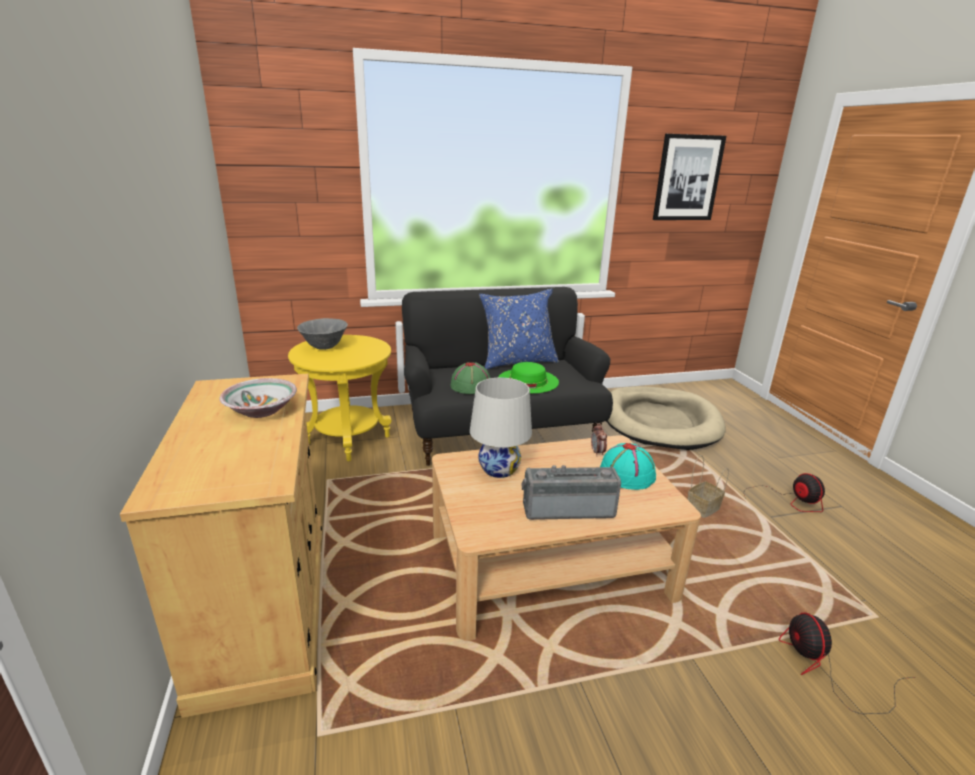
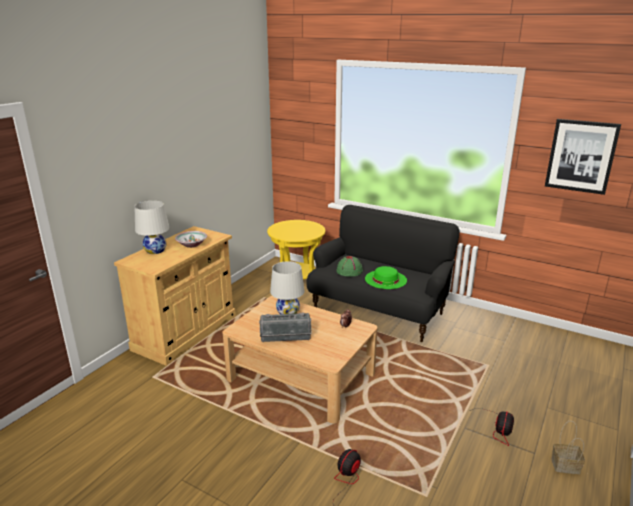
camera: 45 degrees right, 0 degrees up
grey bowl [297,318,348,350] -> none
blue pillow [479,288,559,369] -> none
radio [521,465,621,520] -> radio turned 135 degrees clockwise [259,313,312,342]
turquoise hat [600,443,656,490] -> none
beige dog bed [606,386,726,450] -> none
basket [687,455,729,518] -> basket moved to [551,421,585,474]
none -> white table lamp [135,201,170,254]

